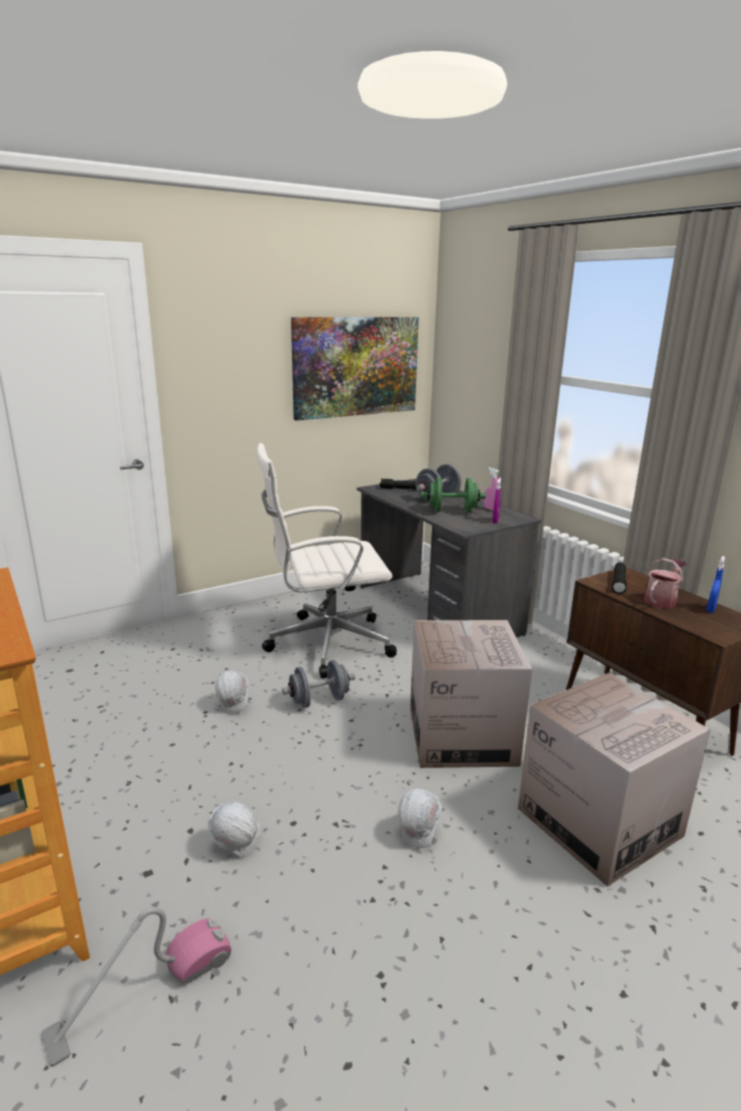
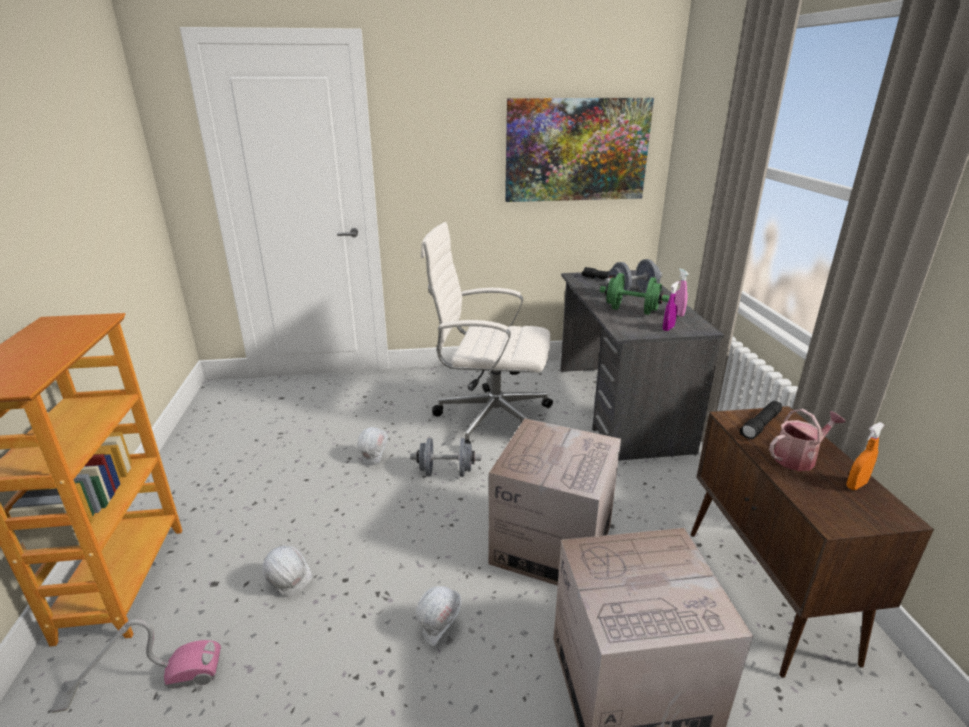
camera: 25 degrees right, 5 degrees up
blue spray bottle [706,556,725,613] -> orange spray bottle [846,422,884,490]

